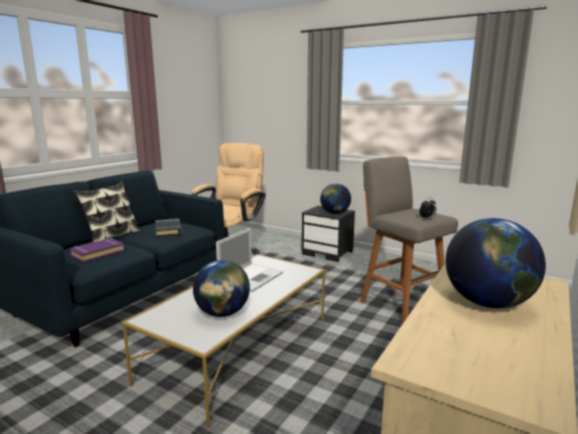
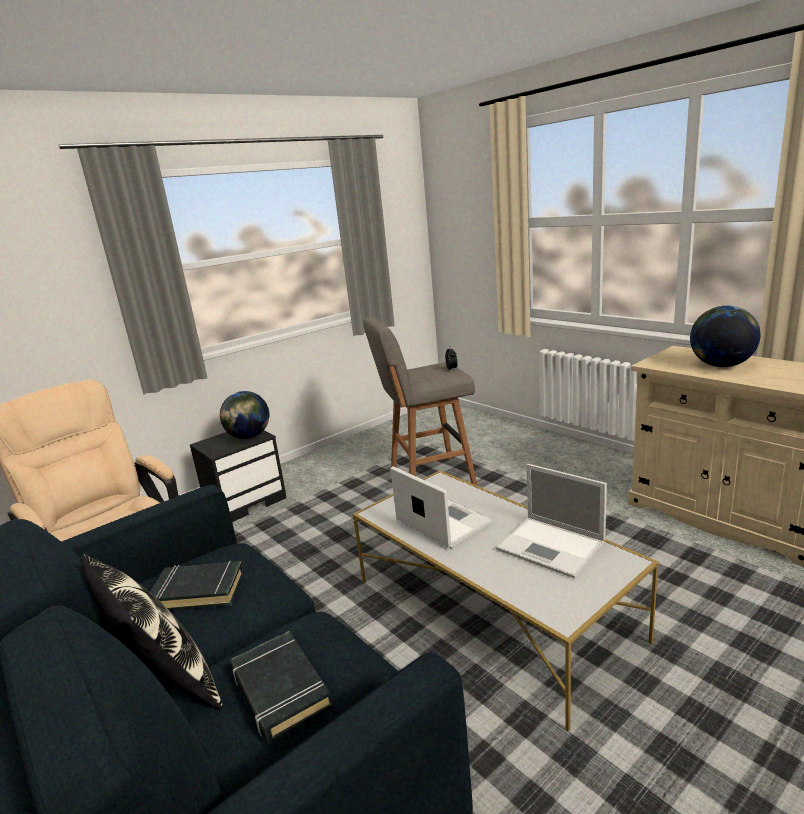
camera: 70 degrees left, 5 degrees up
purple book [69,238,125,263] -> black book [230,631,333,744]
globe [193,260,250,317] -> laptop [496,464,607,578]

